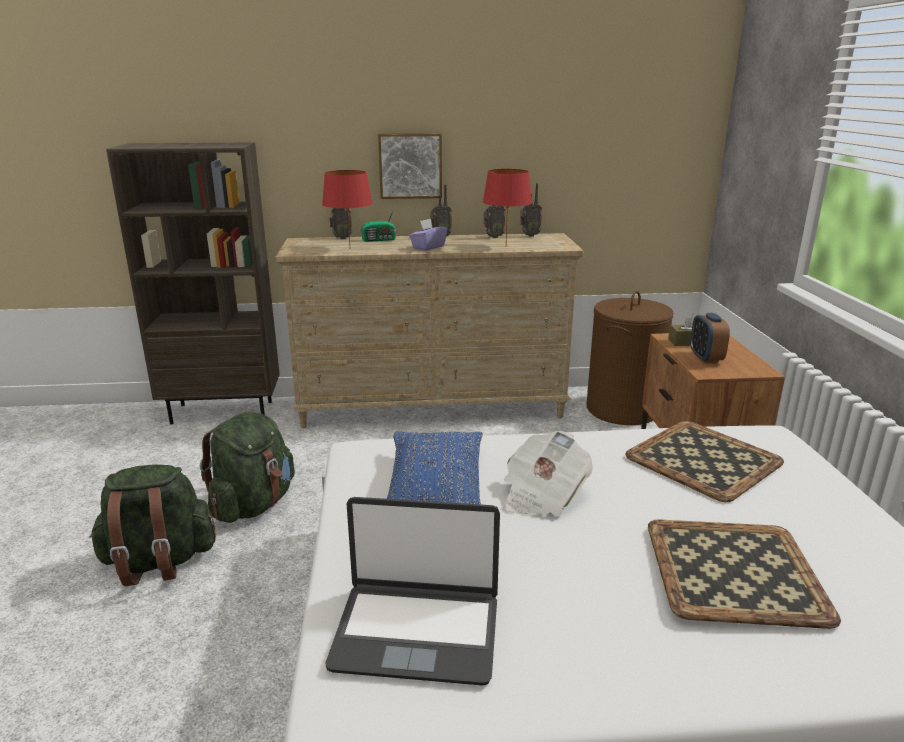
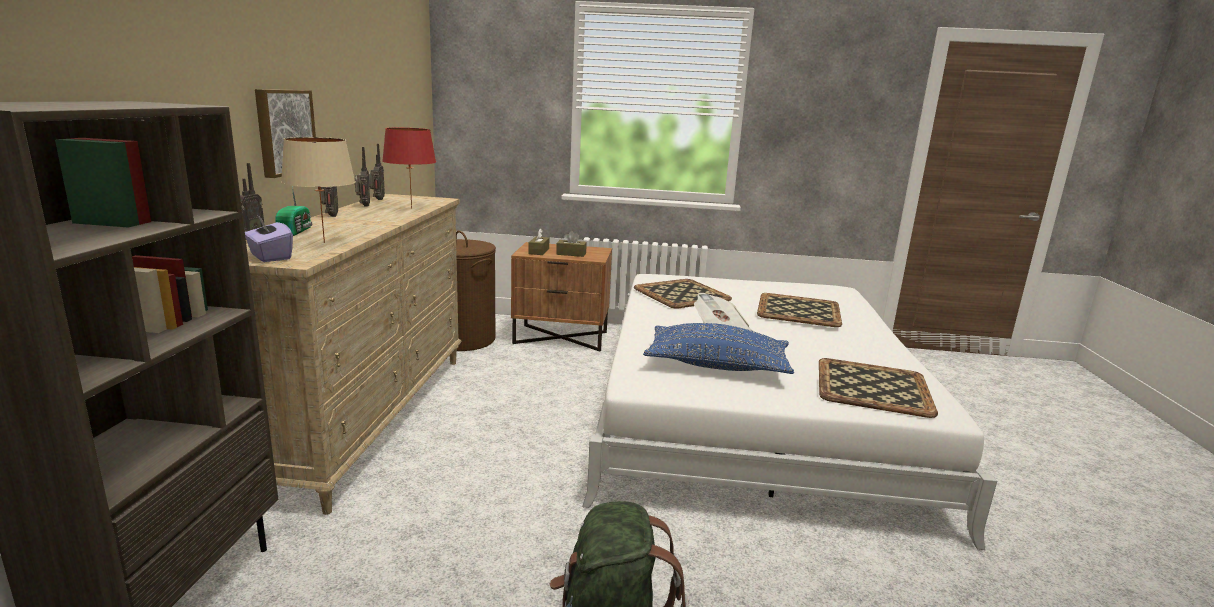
camera: 80 degrees left, 5 degrees down
green backpack [200,412,295,523] -> none
red table lamp [322,170,373,244] -> beige table lamp [281,137,356,243]
laptop [325,497,500,686] -> tray [819,358,938,418]
purple tissue box [409,218,447,251] -> purple tissue box moved to [245,216,293,262]
alarm clock [690,313,730,363] -> brown tissue box [556,231,587,257]

